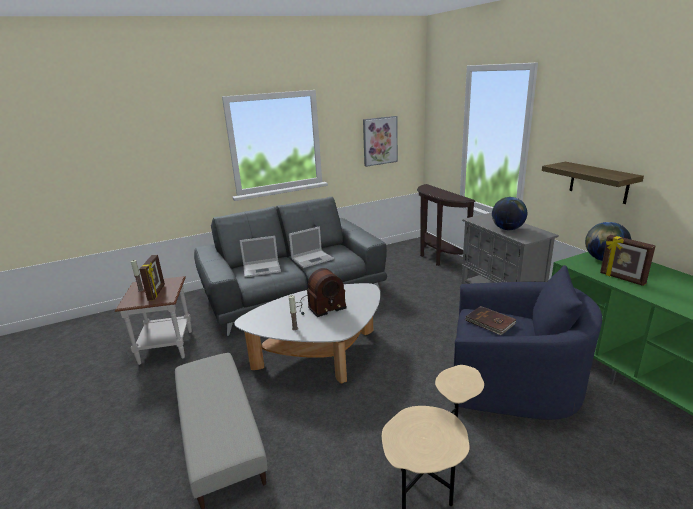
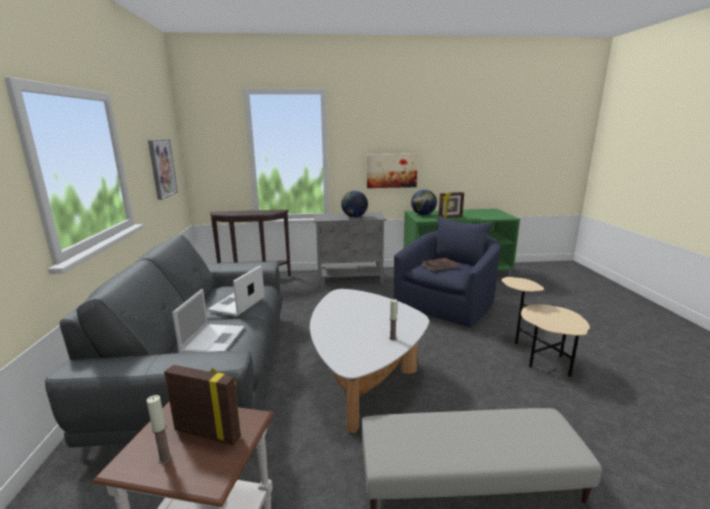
camera: 70 degrees left, 5 degrees down
laptop [289,226,334,268] -> laptop turned 150 degrees counterclockwise [207,265,264,316]
radio [296,268,347,317] -> none
shelf [542,162,644,204] -> picture [367,153,418,188]

